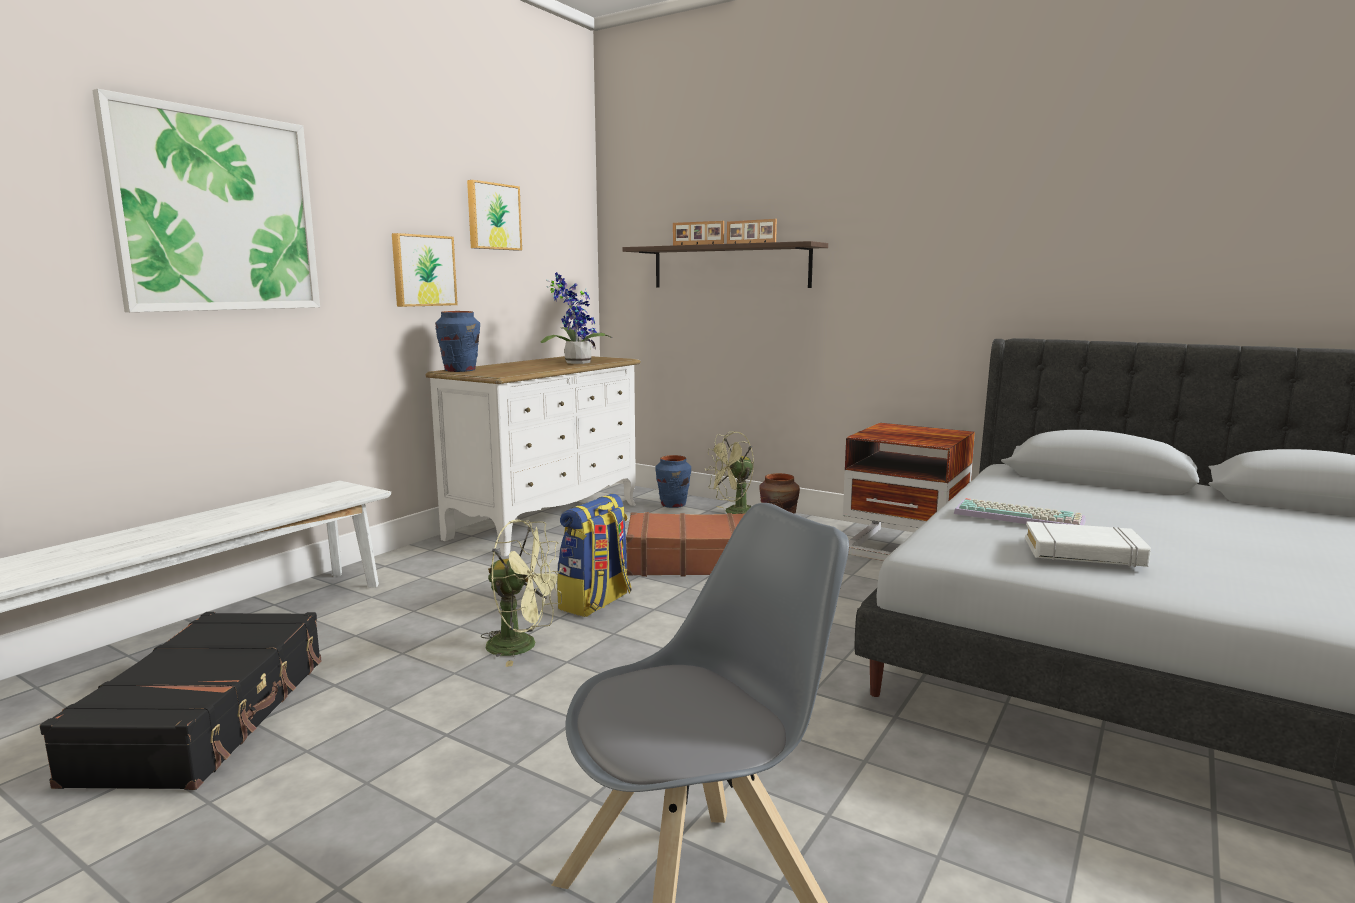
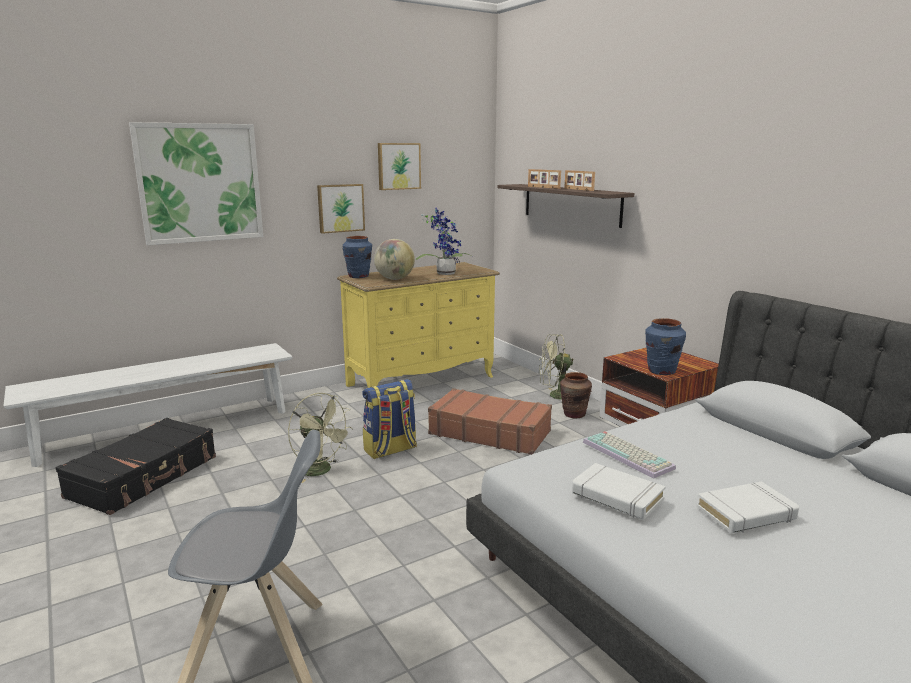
camera: 25 degrees right, 5 degrees up
white dresser [425,356,641,556] -> yellow dresser [337,262,500,388]
blue vase [655,455,691,508] -> blue vase moved to [645,318,686,375]
none -> globe [374,239,415,280]
none -> white book [696,481,799,533]

